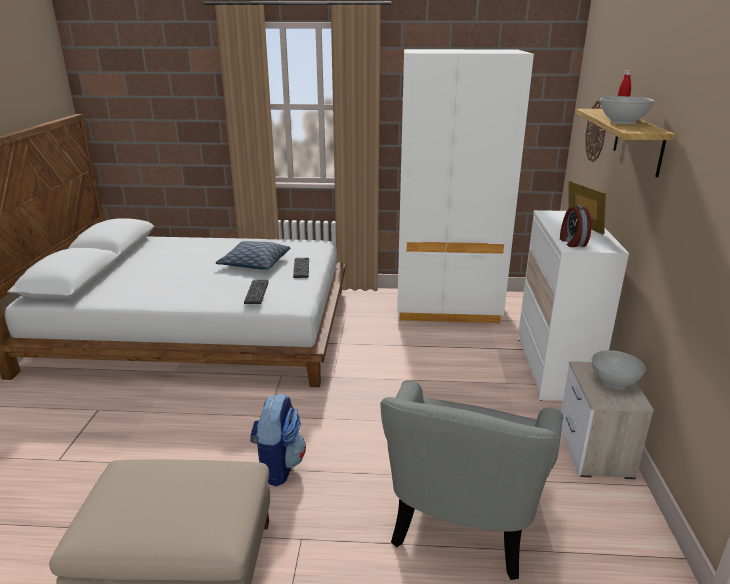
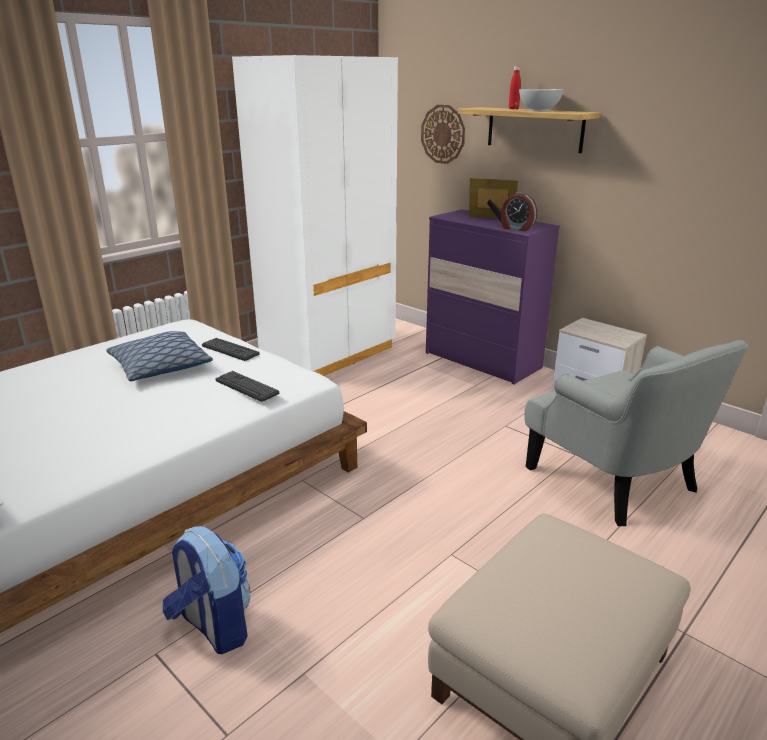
camera: 50 degrees left, 0 degrees up
backpack [250,393,306,486] -> backpack moved to [163,526,251,654]
white dresser [518,210,629,401] -> purple dresser [426,209,560,385]
white bowl [592,350,646,388] -> none

